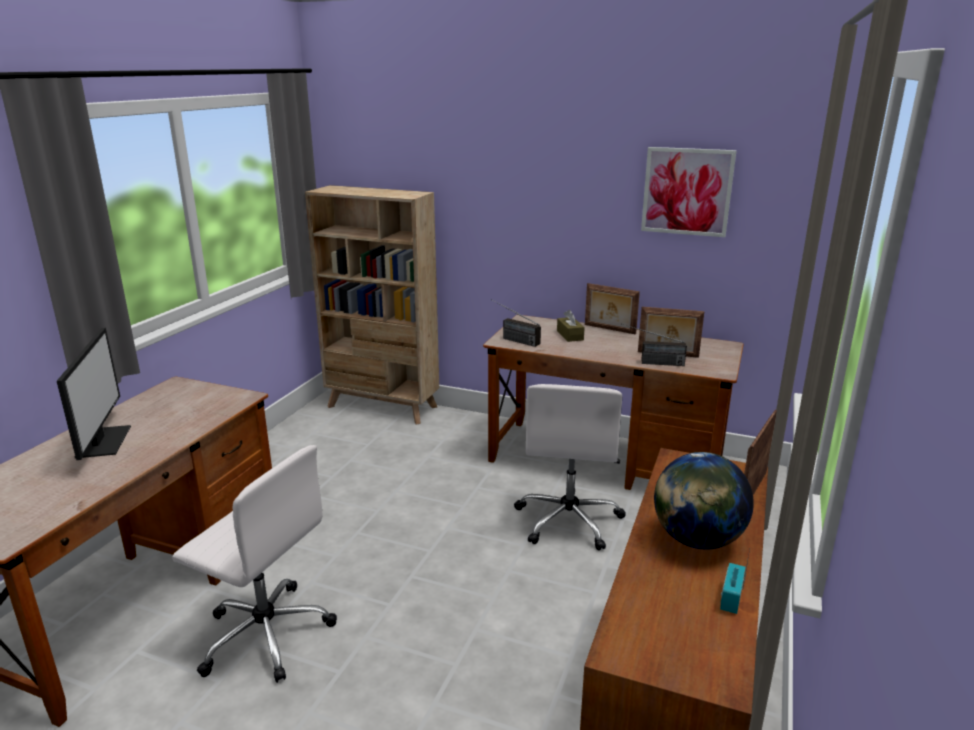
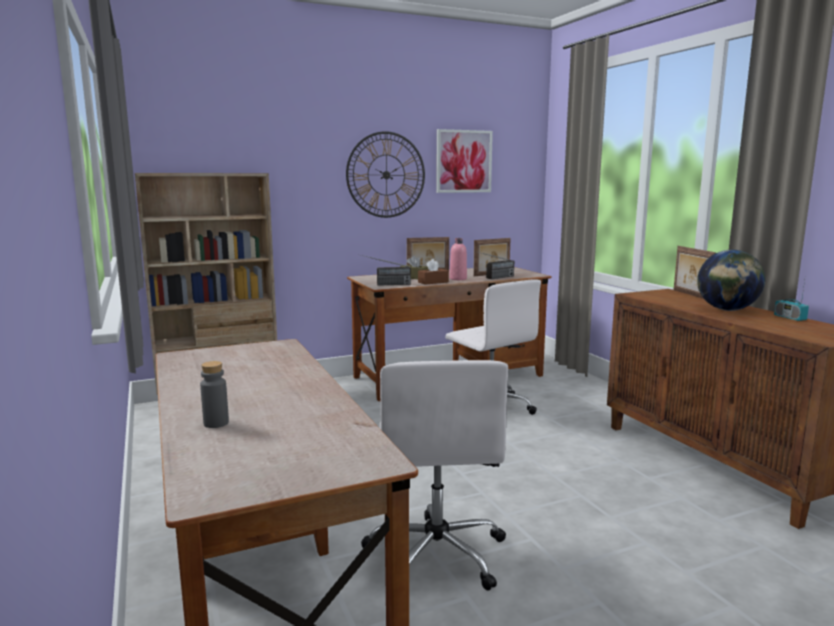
camera: 45 degrees left, 10 degrees down
monitor [57,328,131,460] -> none
white office chair [172,445,337,683] -> white office chair turned 105 degrees clockwise [361,360,508,591]
none -> grey bottle [200,361,229,428]
none -> wall clock [346,131,425,218]
none -> brown tissue box [418,259,449,285]
none -> pink bottle [449,238,467,280]

